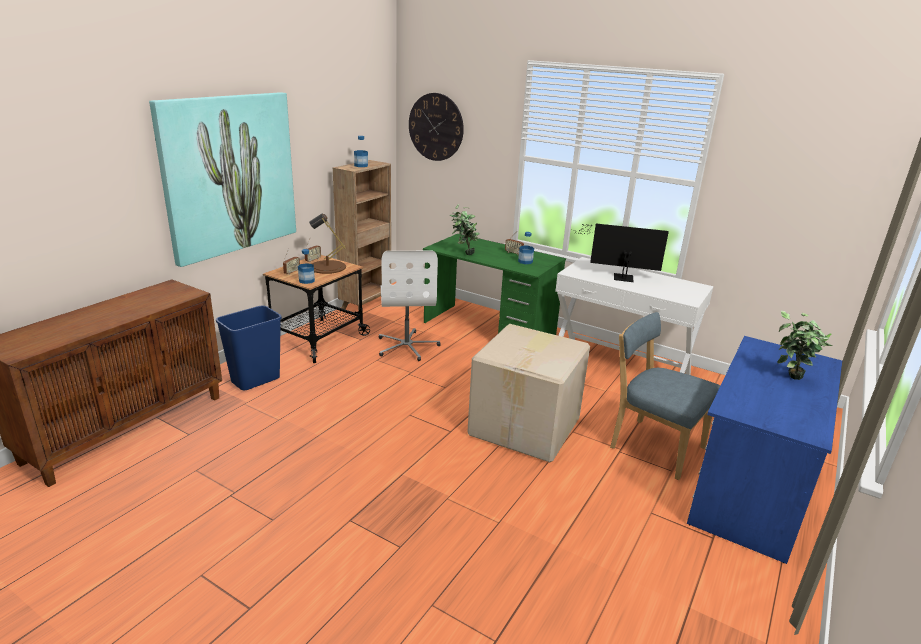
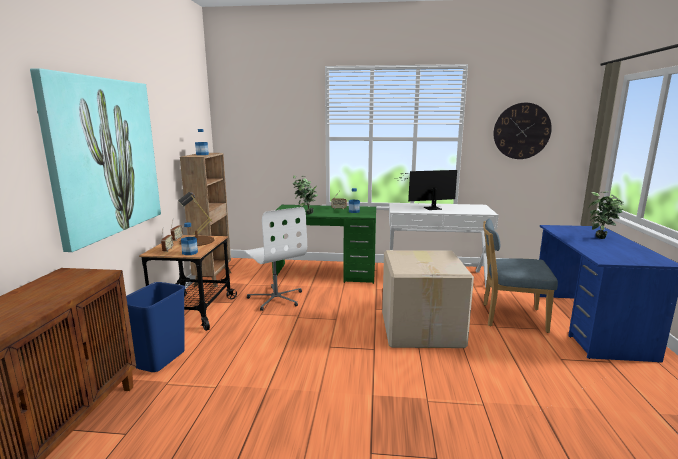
camera: 25 degrees left, 10 degrees down
wall clock [409,93,464,161] -> wall clock moved to [494,103,552,159]

